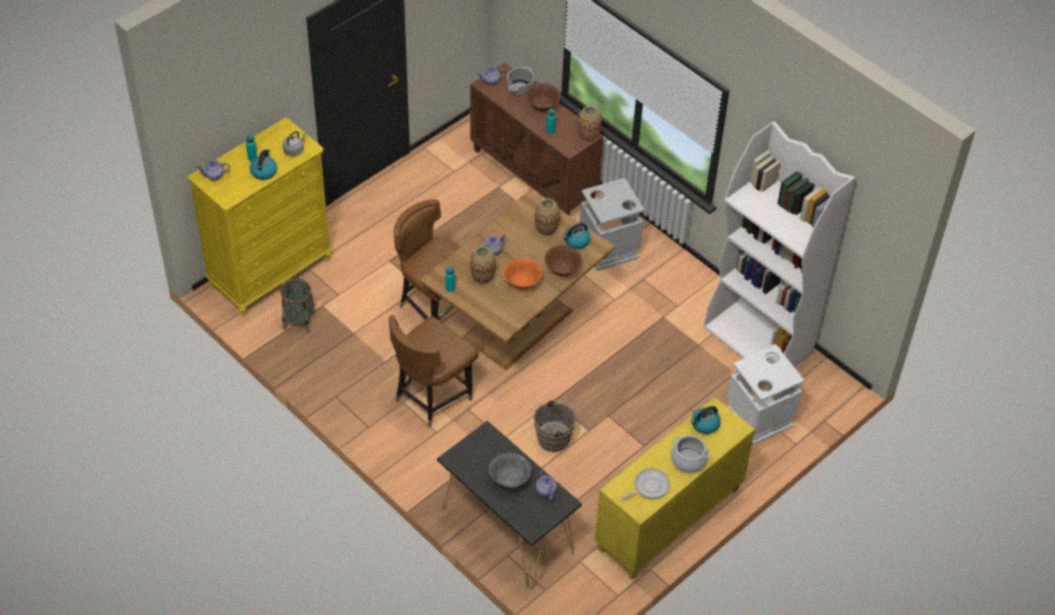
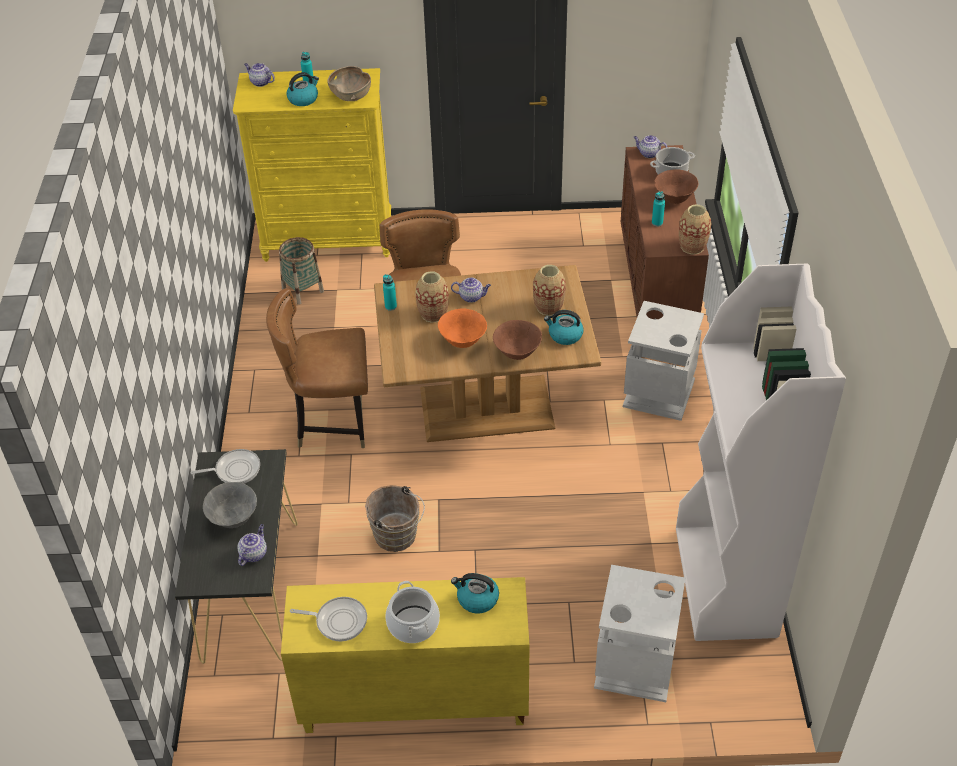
camera: 45 degrees right, 5 degrees down
grey kettle [283,131,306,156] -> brown bowl [327,66,371,101]
none -> frying pan [190,449,260,484]

